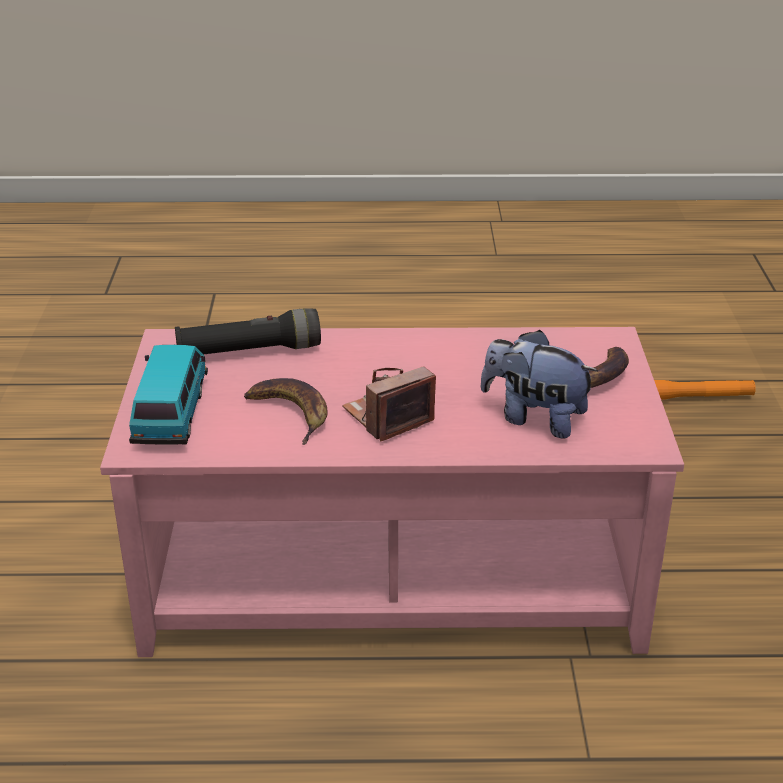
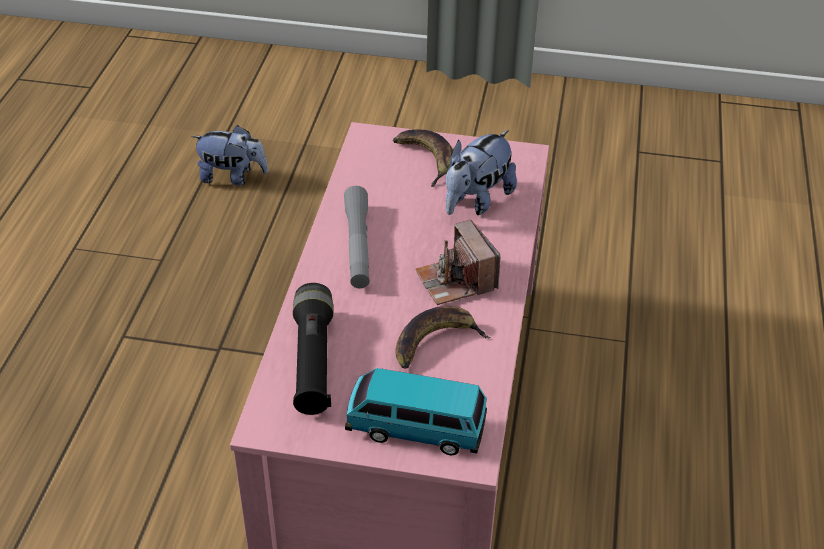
camera: 80 degrees left, 10 degrees up
orange flashlight [654,380,756,400] -> plush toy [191,125,268,186]
none -> grey flashlight [344,186,370,288]

